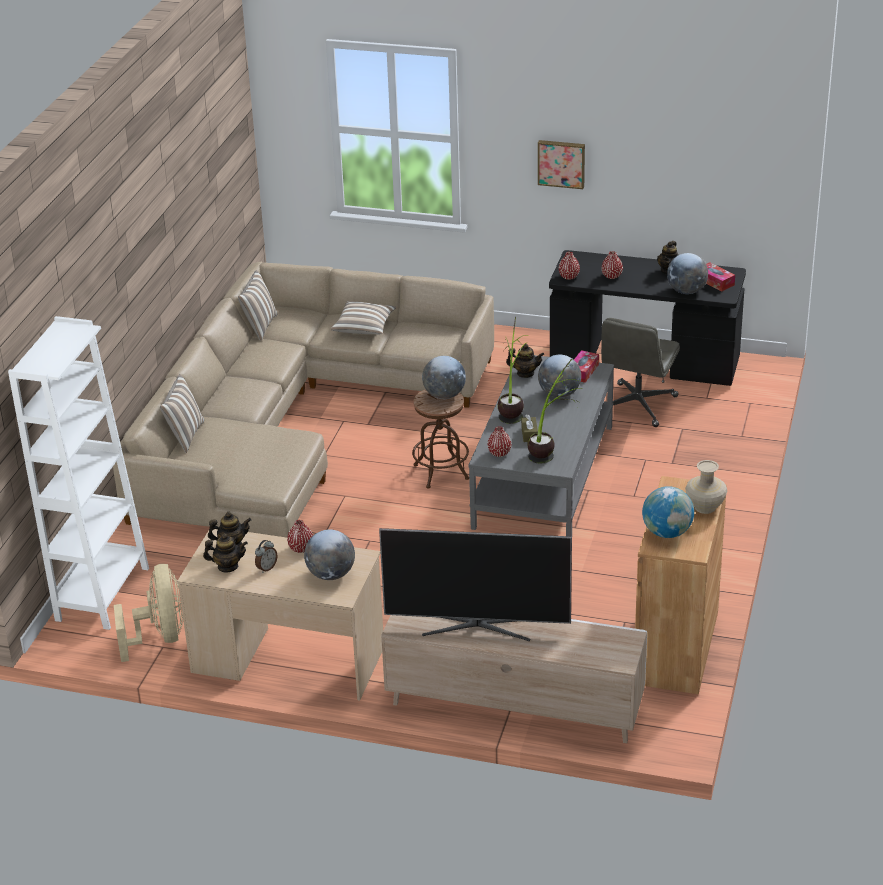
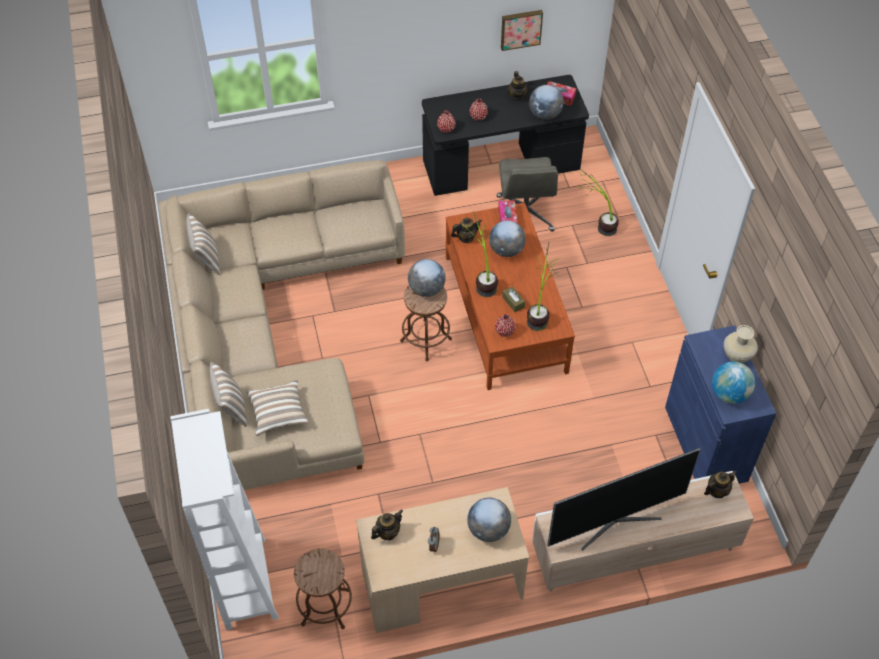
camera: 30 degrees left, 20 degrees up
beige fan [114,564,183,662] -> brown stool [294,548,352,629]
teapot [203,533,248,573] -> teapot moved to [704,470,737,498]
red vase [287,520,313,553] -> none
pillow [331,301,396,334] -> pillow moved to [246,380,308,436]
grey coffee table [469,355,614,537] -> brown coffee table [445,203,575,390]
picture [538,140,585,189] -> picture moved to [501,10,543,51]
brown cabinet [635,476,727,694] -> blue cabinet [665,325,776,484]
none -> potted plant [576,169,619,236]

